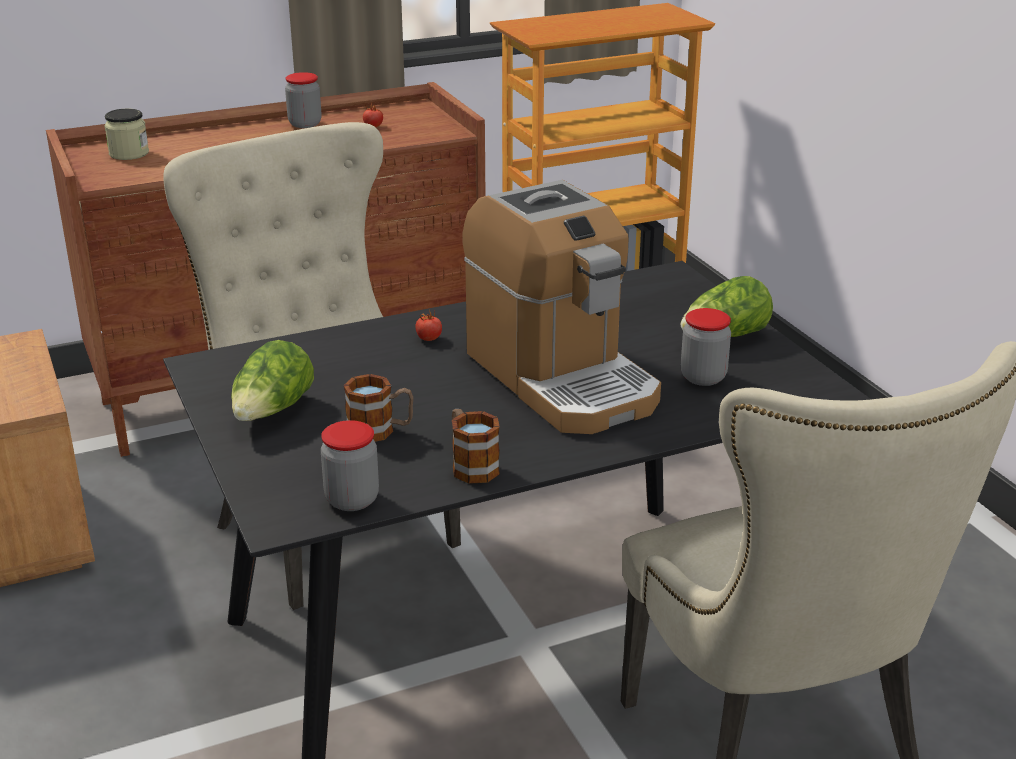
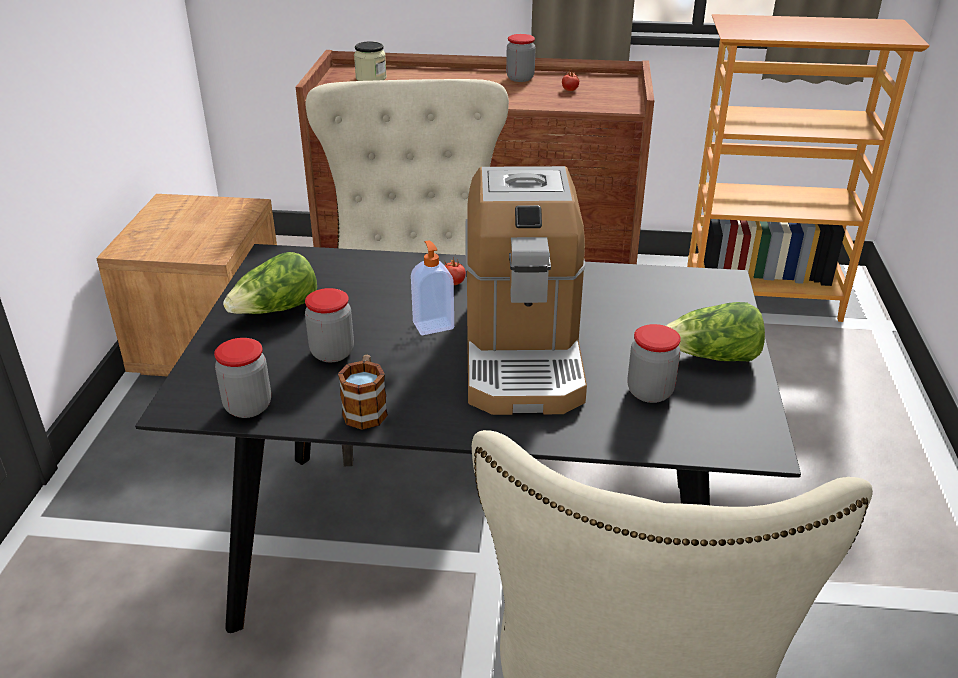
camera: 30 degrees right, 5 degrees up
mug [344,374,413,442] -> jar [305,288,354,362]
none -> soap dispenser [411,241,454,335]

